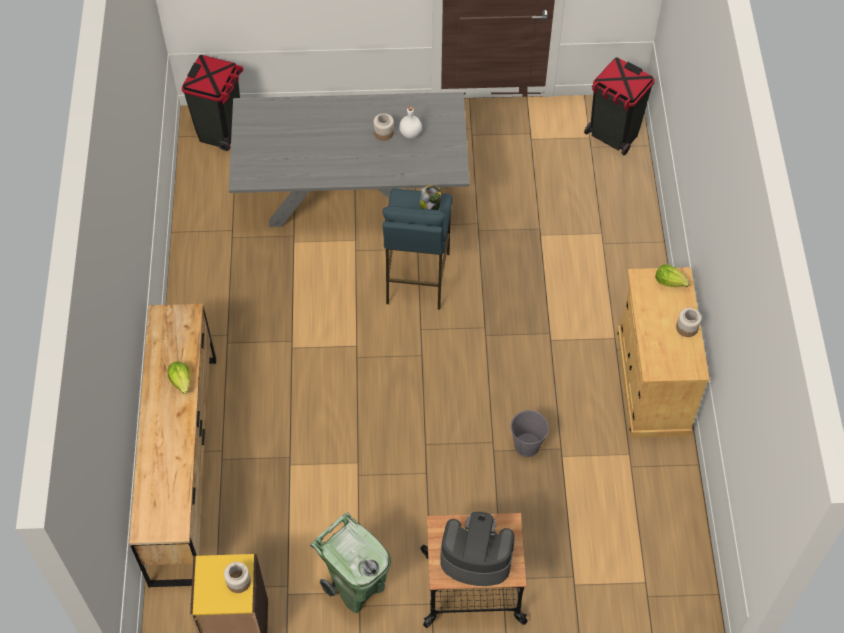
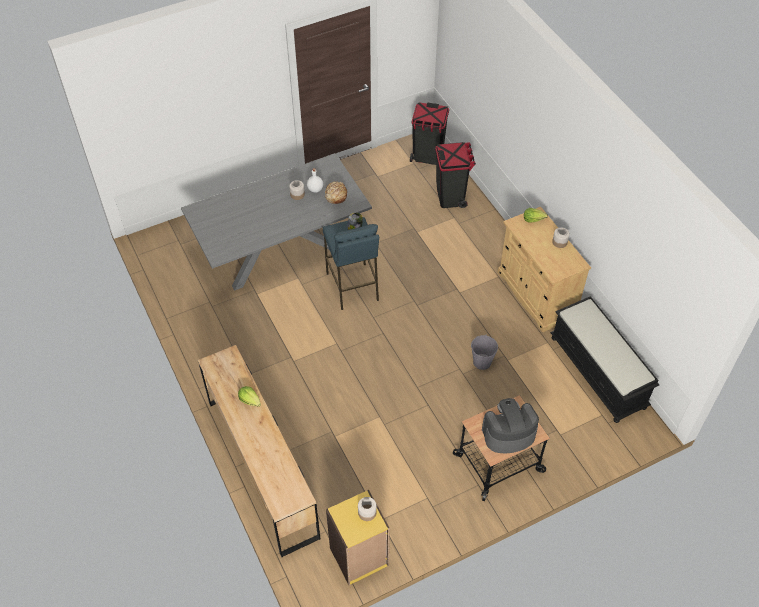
camera: 25 degrees left, 5 degrees down
black trash can [182,55,244,151] -> black trash can moved to [435,142,476,208]
green trash can [310,513,391,613] -> none
none -> bread [325,181,347,204]
none -> black bench [550,296,659,423]

